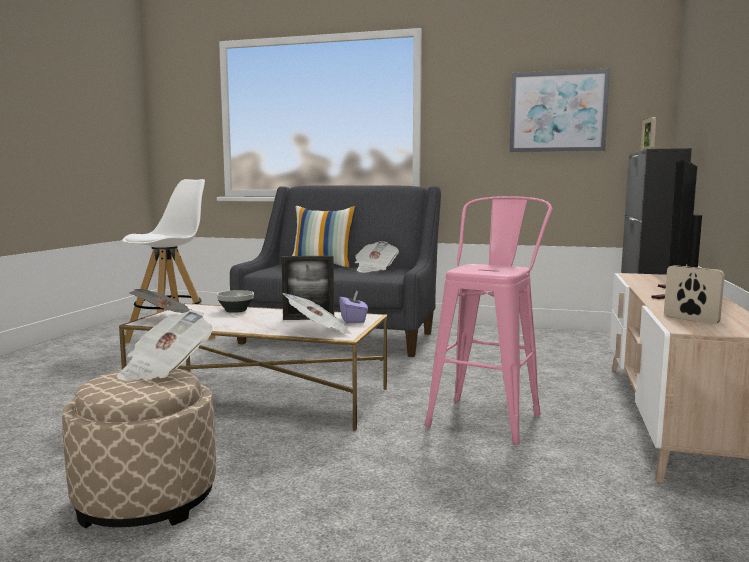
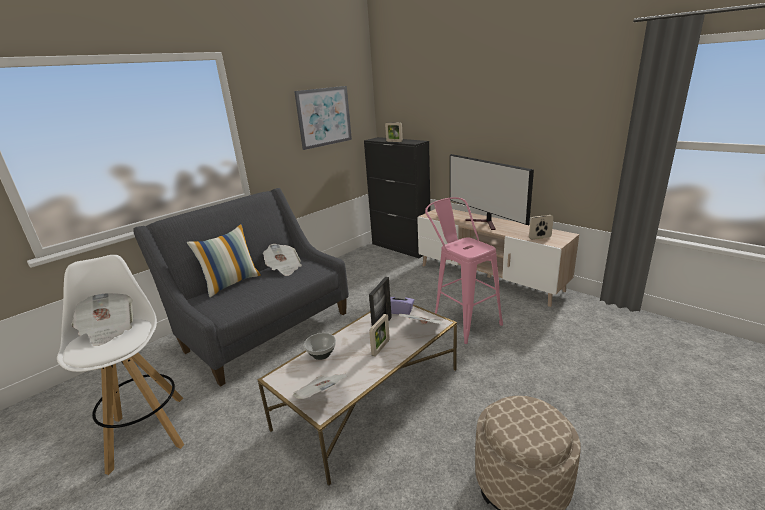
camera: 60 degrees left, 15 degrees up
newspaper [117,311,213,381] -> newspaper moved to [72,293,133,346]
none -> picture frame [369,314,390,357]

